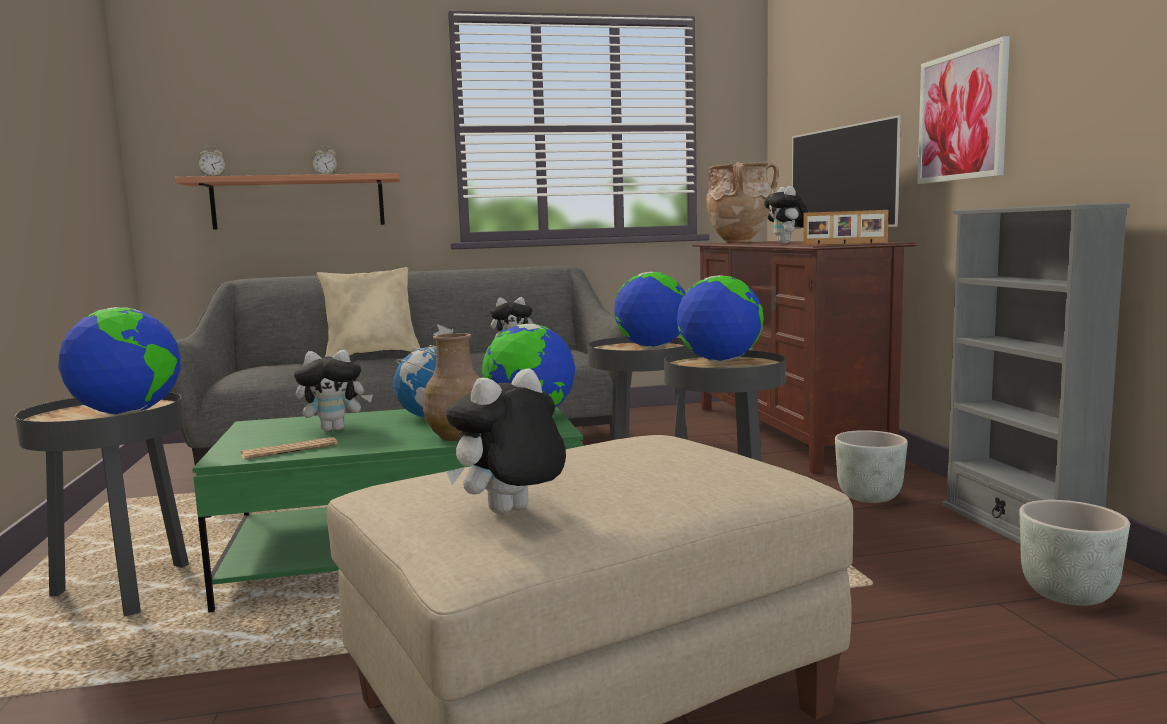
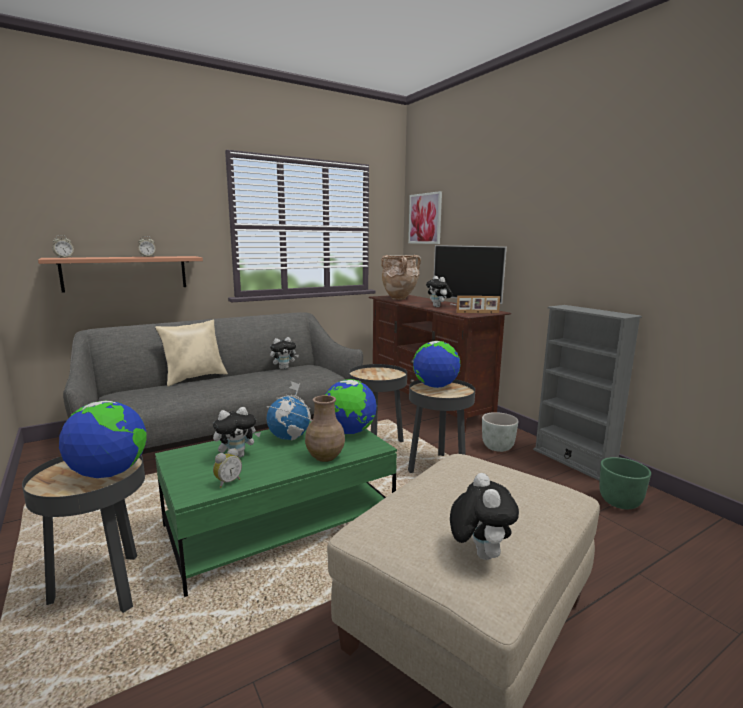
camera: 20 degrees left, 5 degrees up
newspaper [241,437,338,459] -> alarm clock [213,448,242,488]
plush toy [446,369,566,514] -> plush toy turned 150 degrees clockwise [450,473,519,560]
globe [614,272,685,347] -> none
picture [917,36,1010,184] -> picture moved to [408,191,442,244]
grey planter [1019,500,1130,606] -> green planter [599,457,651,509]

